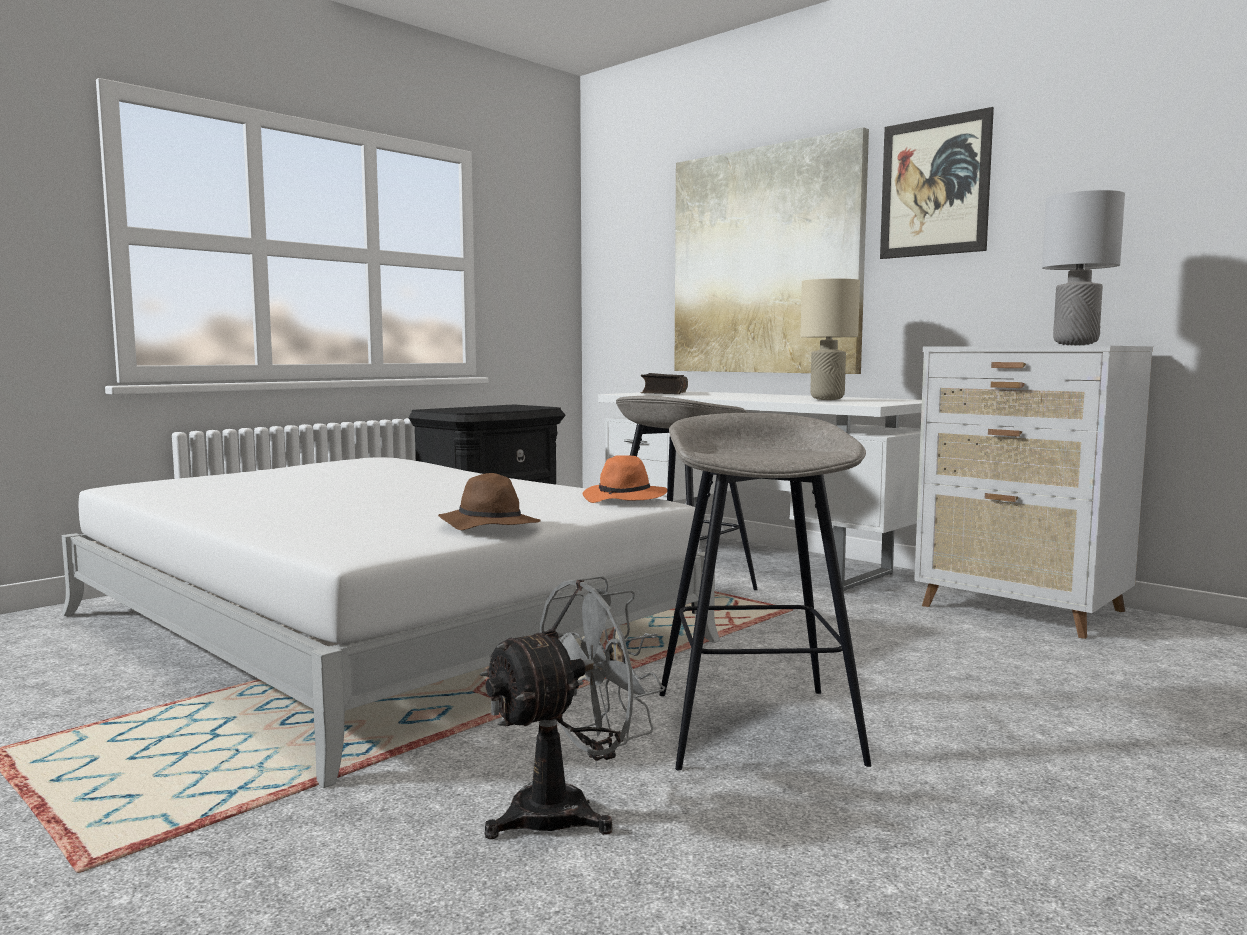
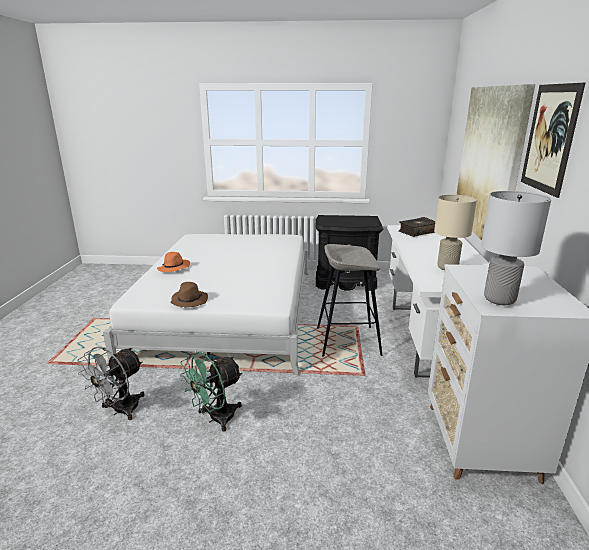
camera: 50 degrees right, 15 degrees up
grey fan [480,576,665,839] -> grey fan turned 105 degrees clockwise [77,346,145,420]
orange hat [583,455,667,503] -> orange hat moved to [157,252,190,272]
grey stool [660,413,871,770] -> green fan [180,352,242,431]

